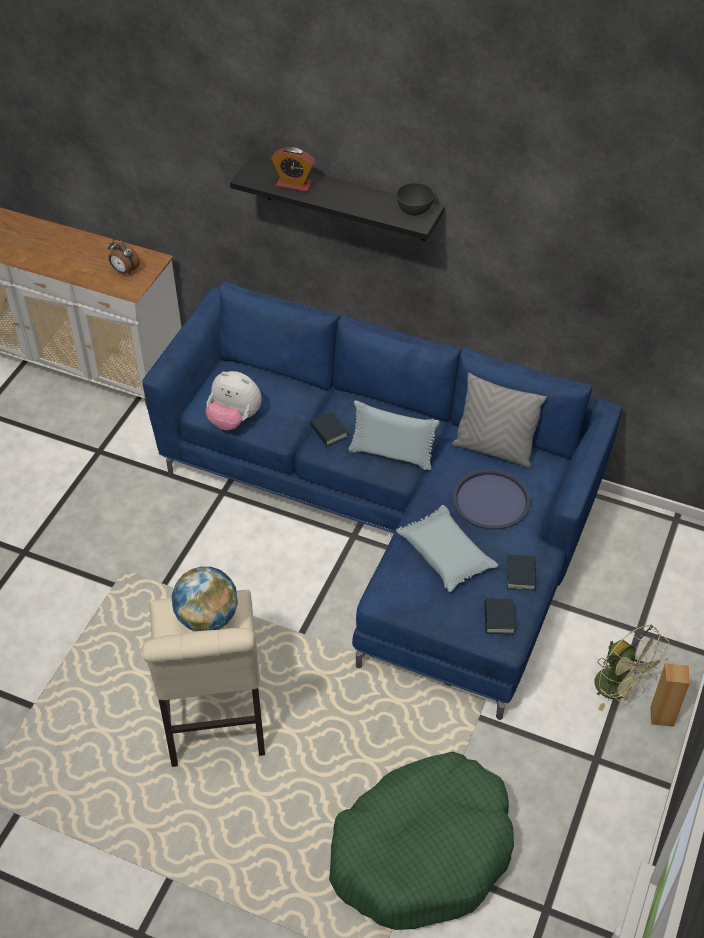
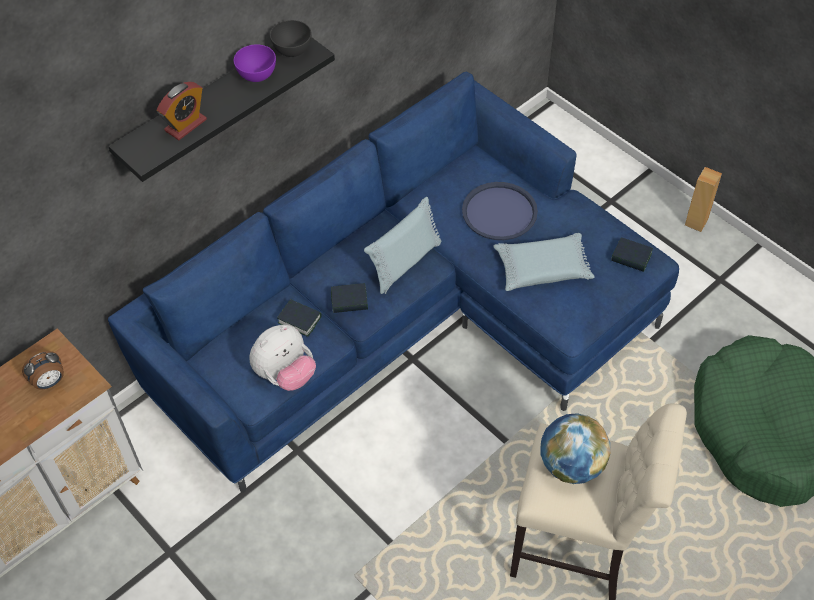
camera: 65 degrees left, 5 degrees up
grey pillow [452,372,547,467] -> none
book [507,555,536,591] -> book moved to [277,299,322,337]
green fan [594,625,669,711] -> none
none -> purple bowl [234,44,276,82]

